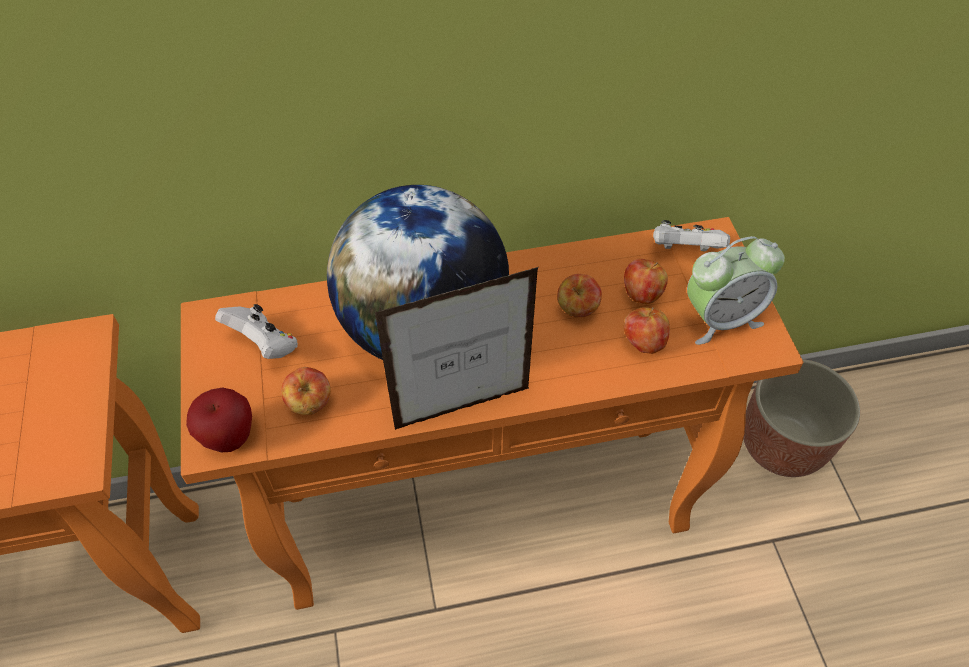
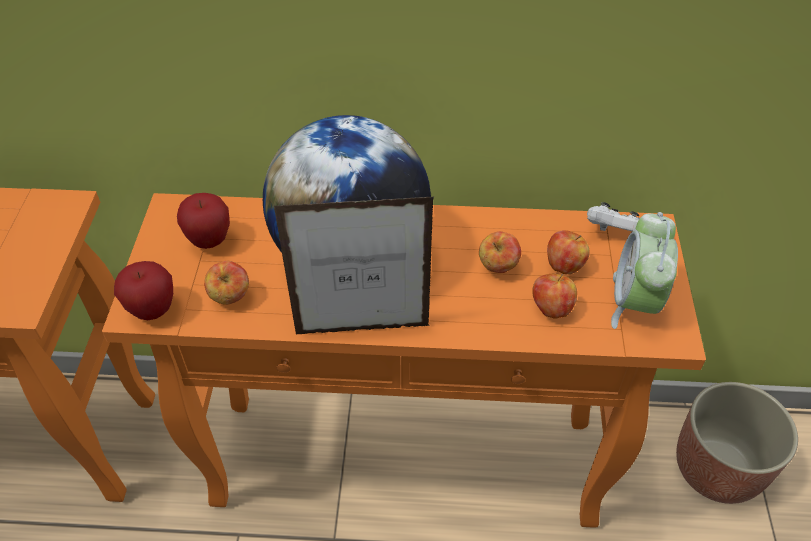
camera: 15 degrees right, 5 degrees down
white game controller [215,304,298,359] -> apple [177,193,230,249]
alarm clock [687,236,785,345] -> alarm clock turned 105 degrees clockwise [611,212,678,329]

